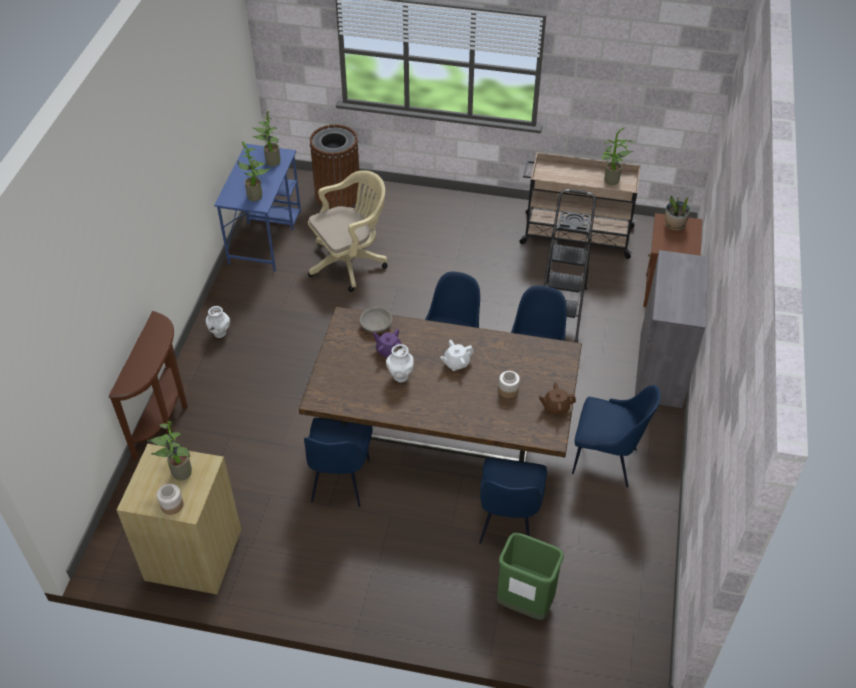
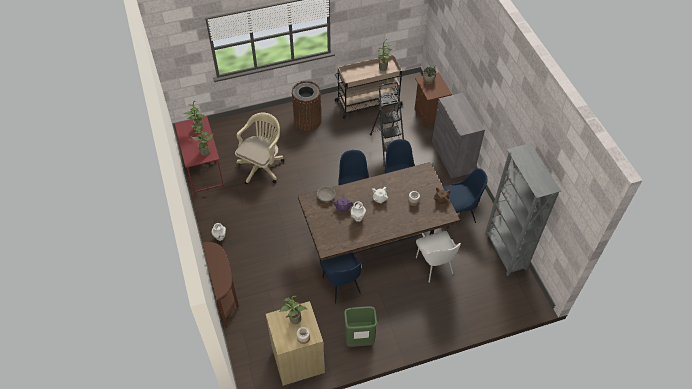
camera: 30 degrees left, 5 degrees up
blue desk [214,144,301,272] -> red desk [175,116,225,197]
brown trash can [310,124,359,209] -> brown trash can moved to [292,81,322,131]
blue chair [479,457,547,544] -> white chair [416,231,461,283]
green trash can [497,533,564,620] -> green trash can moved to [344,306,377,347]
none -> grey bookcase [485,143,561,276]

